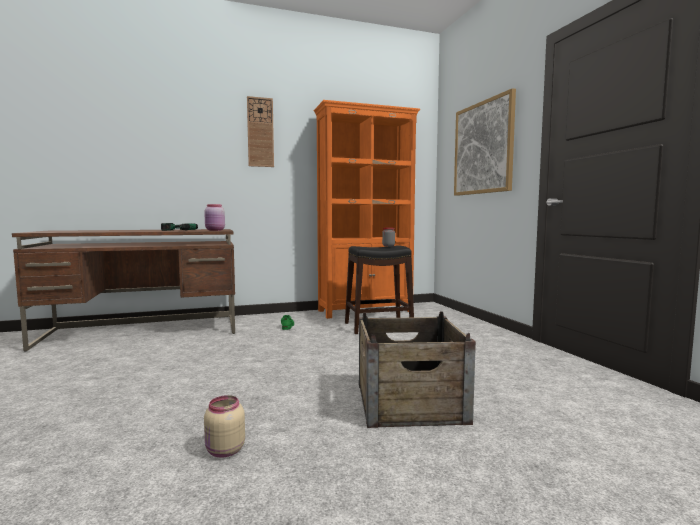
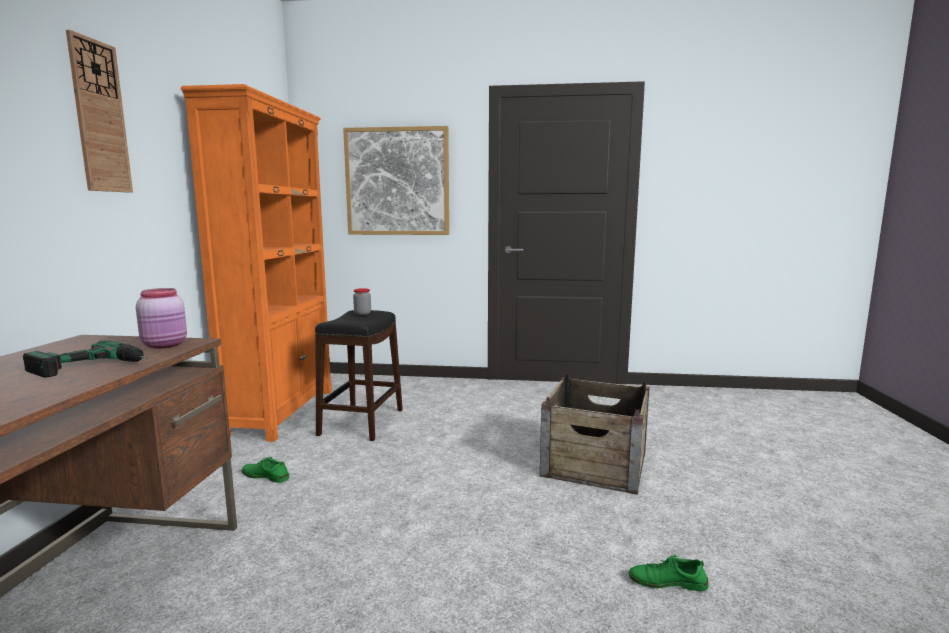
camera: 65 degrees left, 5 degrees up
beige jar [204,395,245,458] -> green shoe [629,554,709,591]

